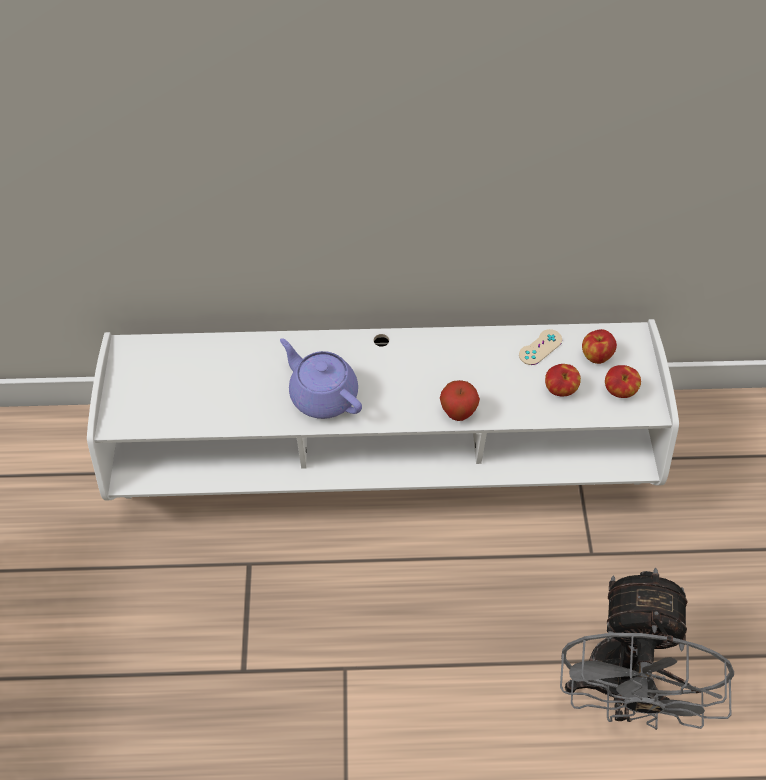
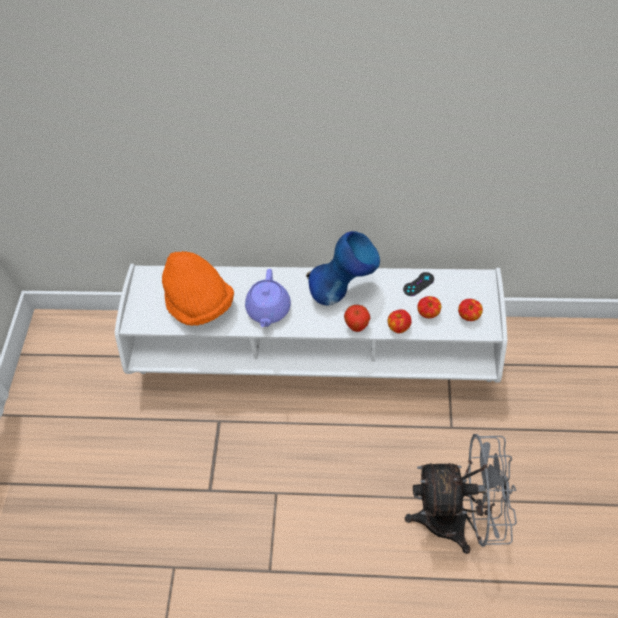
camera: 10 degrees right, 0 degrees up
purple teapot [280,338,362,419] -> purple teapot turned 135 degrees counterclockwise [245,269,291,327]
beige game controller [519,329,562,365] -> black game controller [403,272,434,296]
grey fan [560,568,734,730] -> grey fan turned 105 degrees counterclockwise [405,434,517,554]
apple [582,329,617,364] -> apple moved to [388,309,412,333]
none -> orange hat [162,251,234,326]
none -> blue vase [309,231,380,305]

